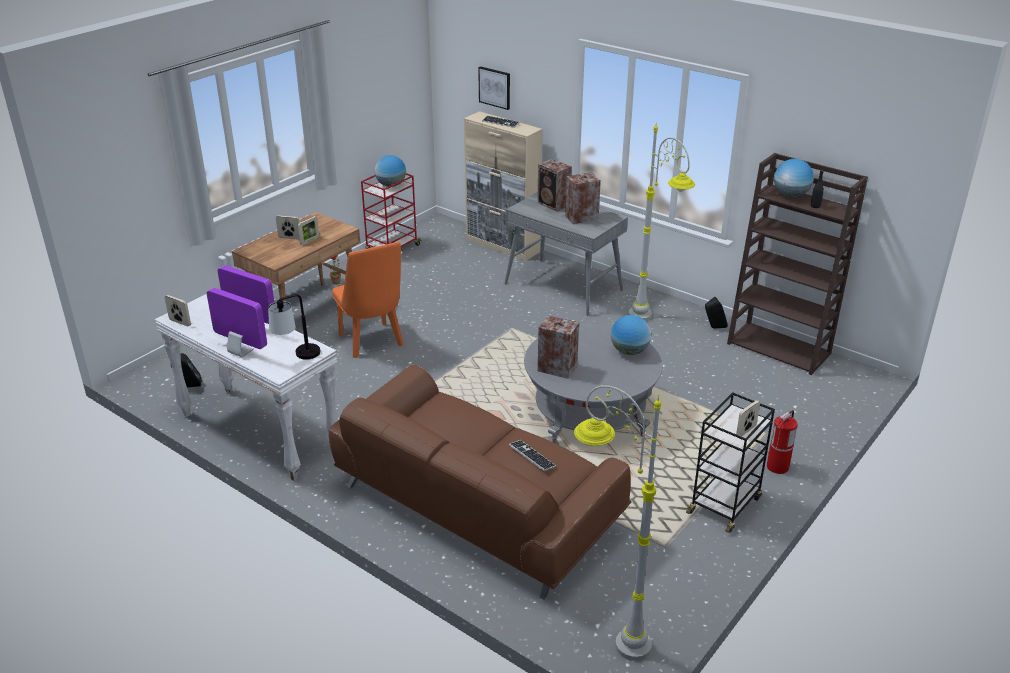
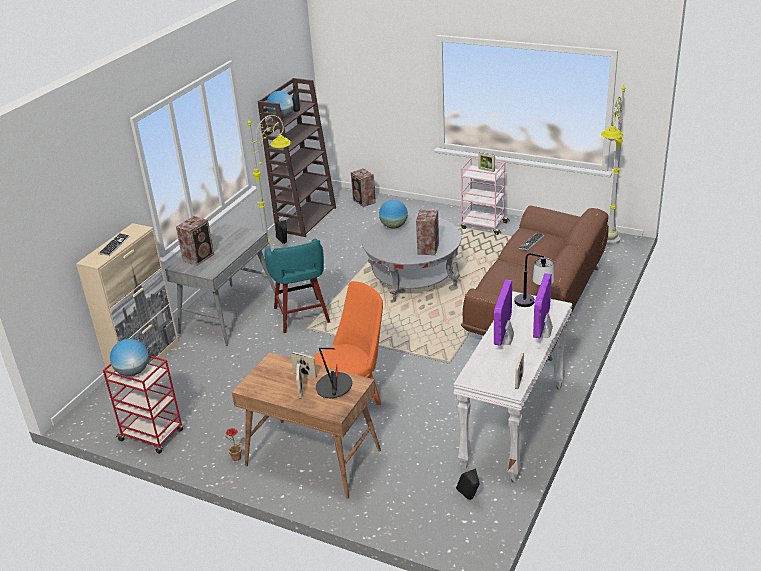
camera: 100 degrees left, 0 degrees up
picture [478,66,510,110] -> none
speaker [565,172,601,224] -> speaker moved to [351,168,376,207]
black cart [686,392,775,533] -> pink cart [461,158,510,235]
fire extinguisher [767,410,798,474] -> none
none -> turquoise stool [264,239,330,333]
none -> table lamp [316,348,352,398]

